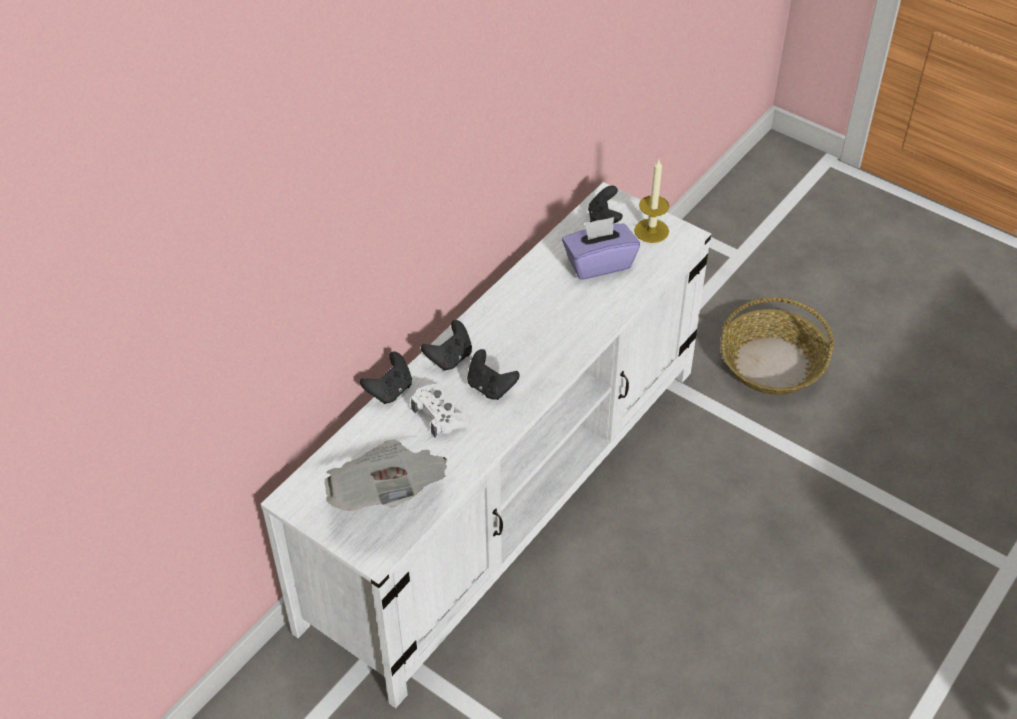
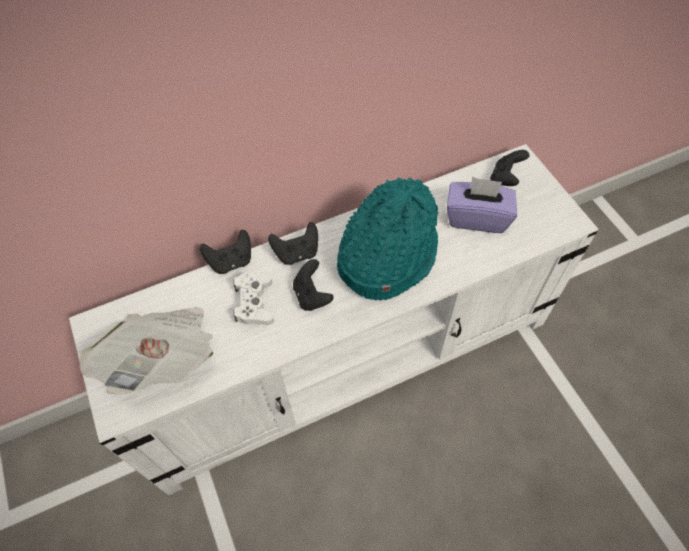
camera: 30 degrees right, 10 degrees up
candle [634,160,669,243] -> none
basket [720,297,834,395] -> none
none -> turquoise hat [337,177,438,300]

